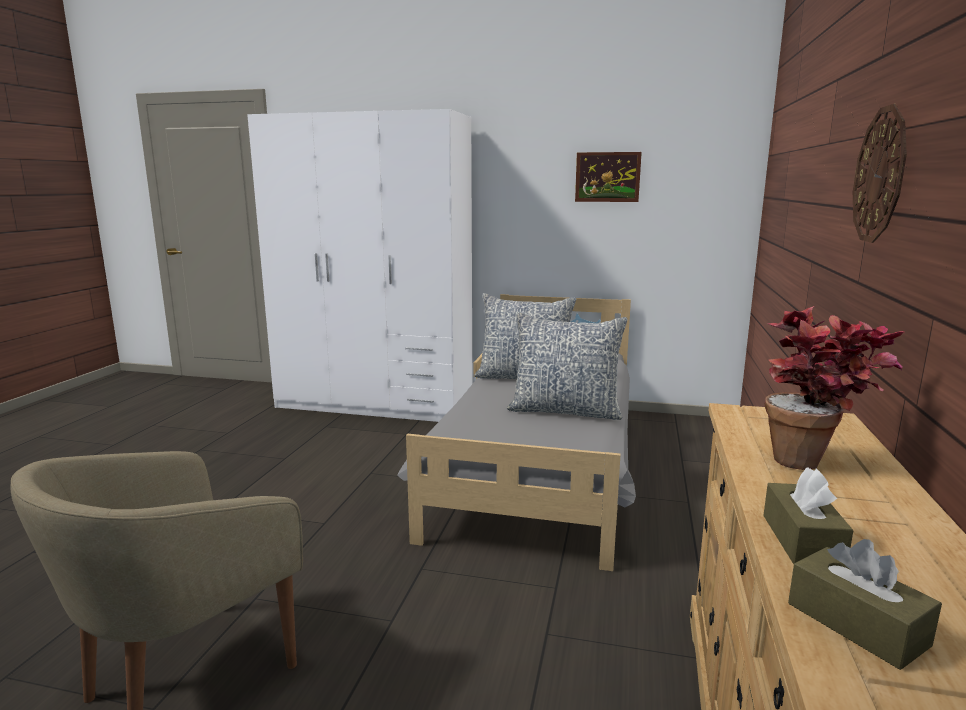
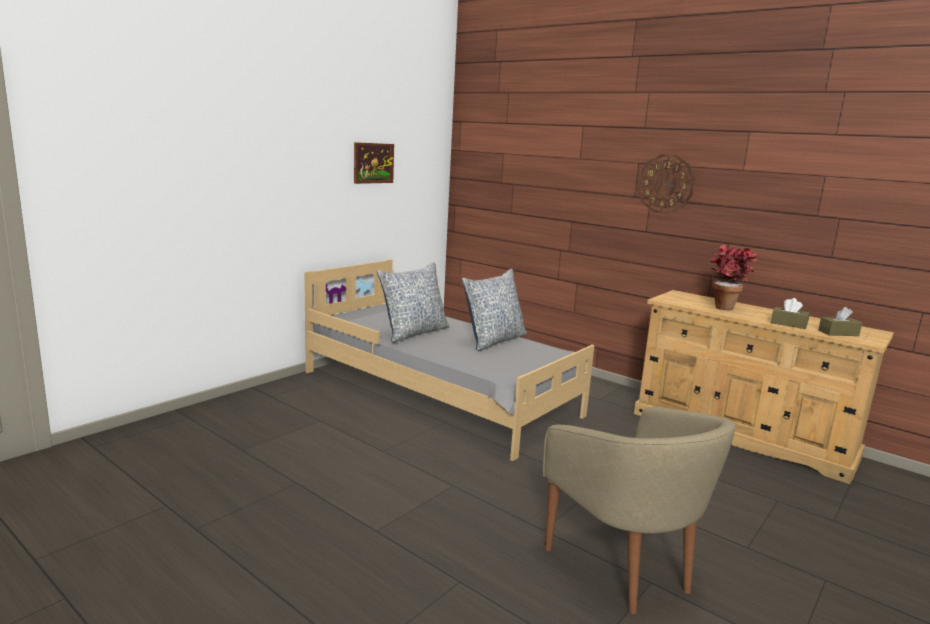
camera: 65 degrees left, 0 degrees up
white wardrobe [247,109,472,422] -> none

